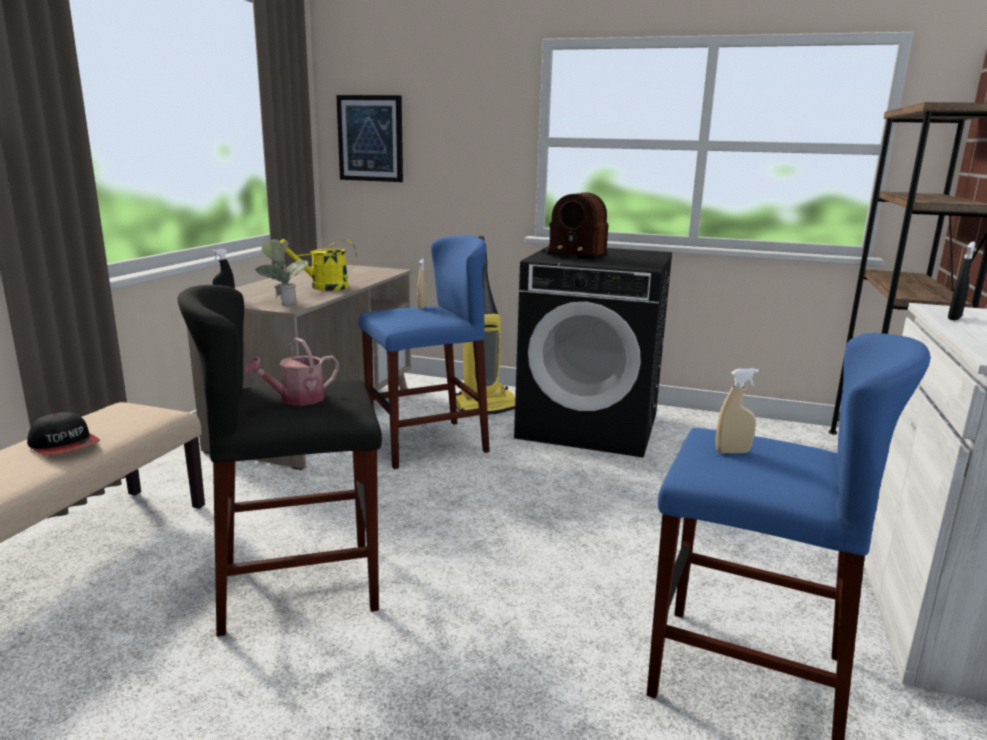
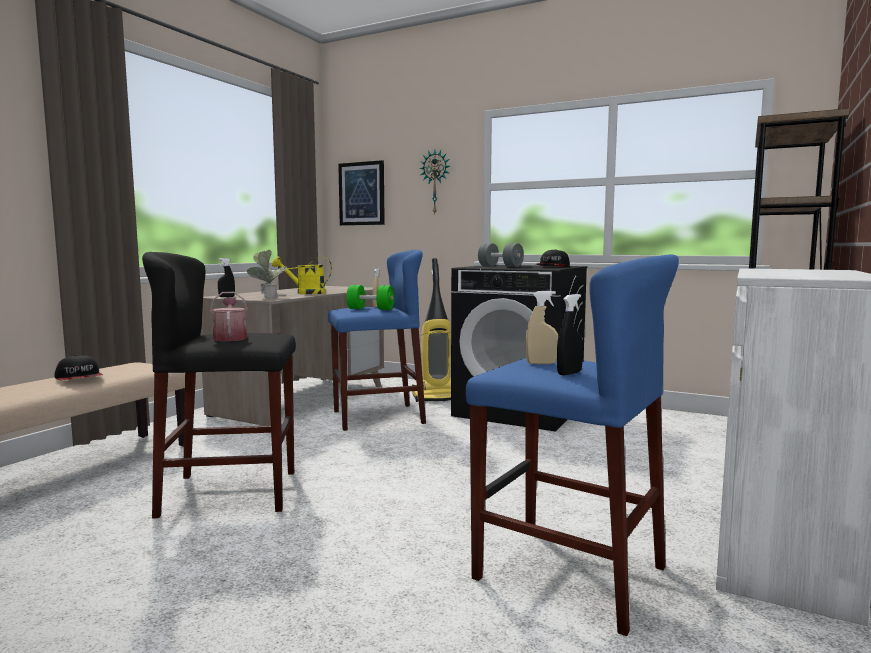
camera: 10 degrees right, 10 degrees down
watering can [244,338,339,406] -> watering can turned 105 degrees clockwise [210,292,248,341]
radio [541,192,608,260] -> grey dumbbell [478,243,524,267]
black spray bottle [948,241,975,320] -> black spray bottle moved to [557,294,583,375]
none -> green dumbbell [346,285,394,310]
none -> wall clock [419,150,450,214]
none -> cap [536,249,570,267]

